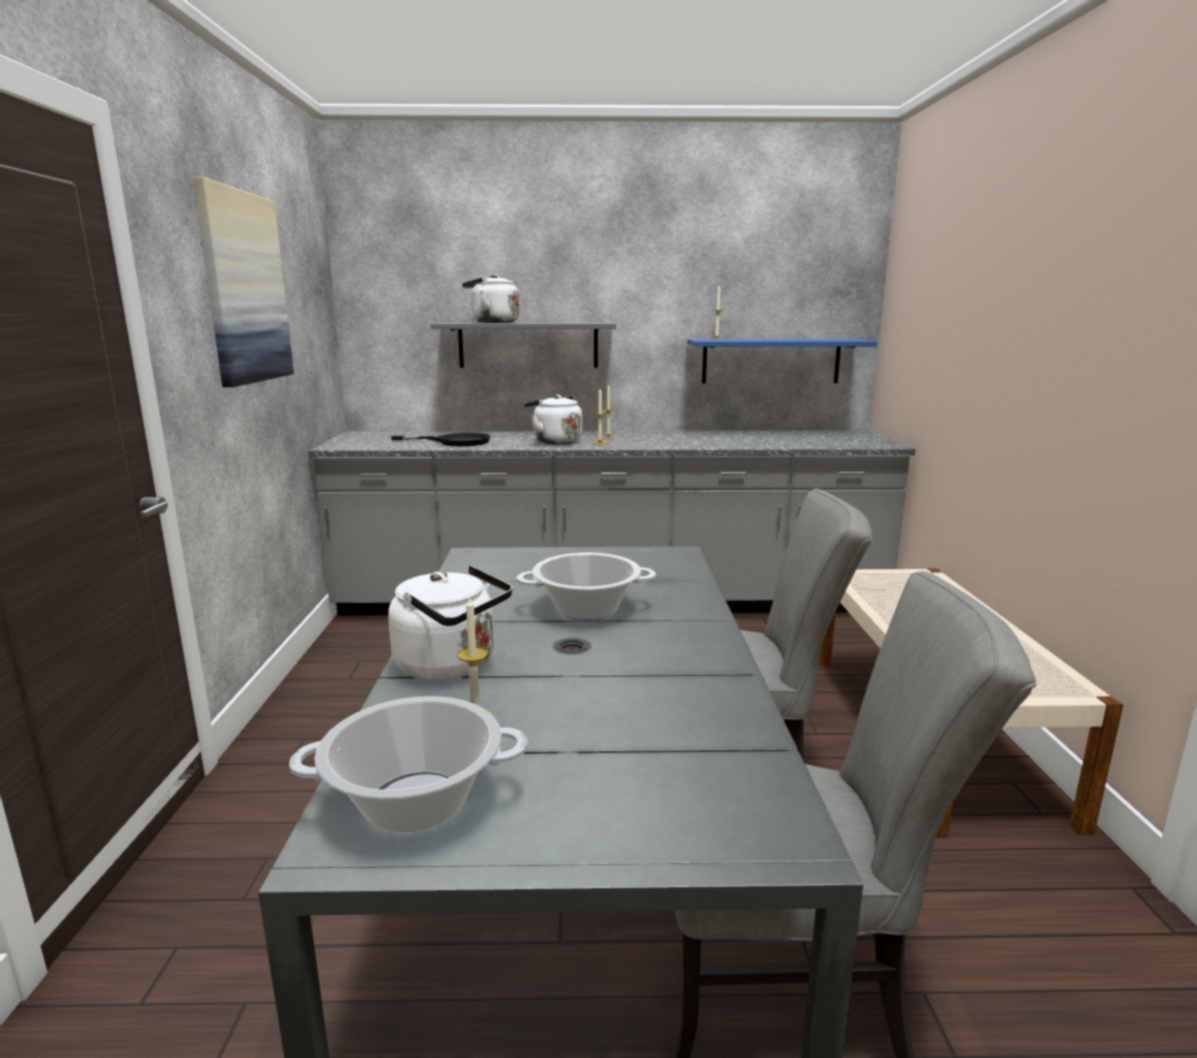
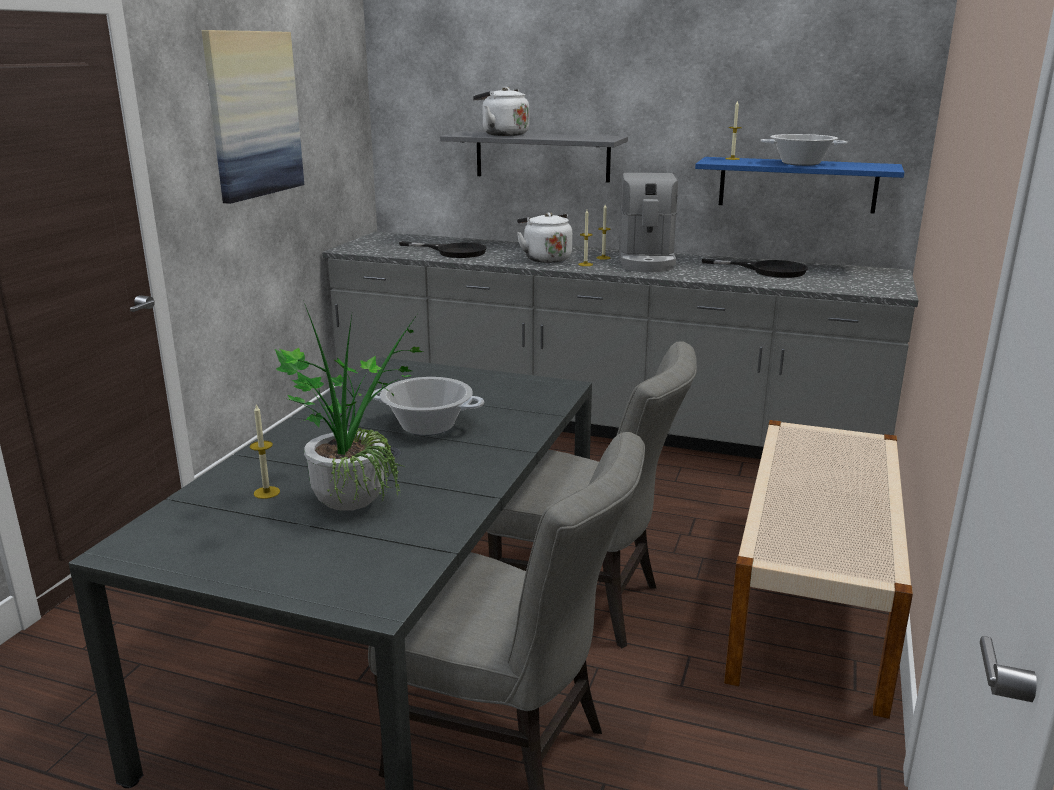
camera: 20 degrees right, 5 degrees up
cooking pot [289,696,528,833] -> cooking pot moved to [760,134,847,166]
white kettle [388,566,512,681] -> none
none -> potted plant [275,303,423,511]
none -> coffee machine [619,173,678,272]
none -> black frying pan [702,259,808,278]

